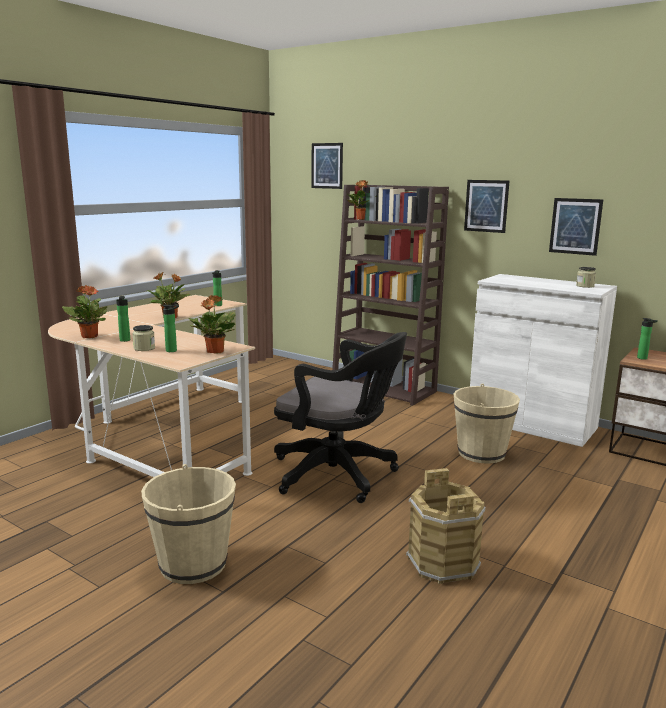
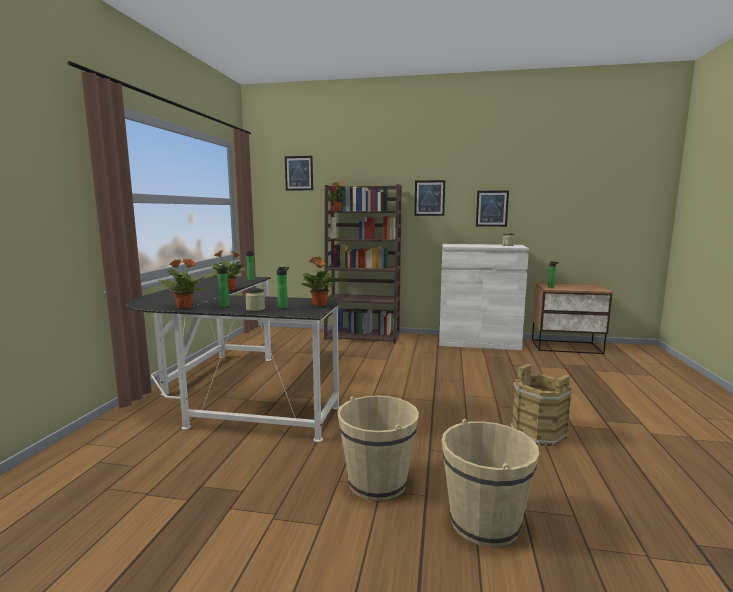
camera: 25 degrees left, 5 degrees down
beige desk [48,295,255,477] -> black desk [126,276,343,442]
black office chair [274,332,407,503] -> none
beige bucket [454,383,520,464] -> beige bucket moved to [442,419,540,547]

